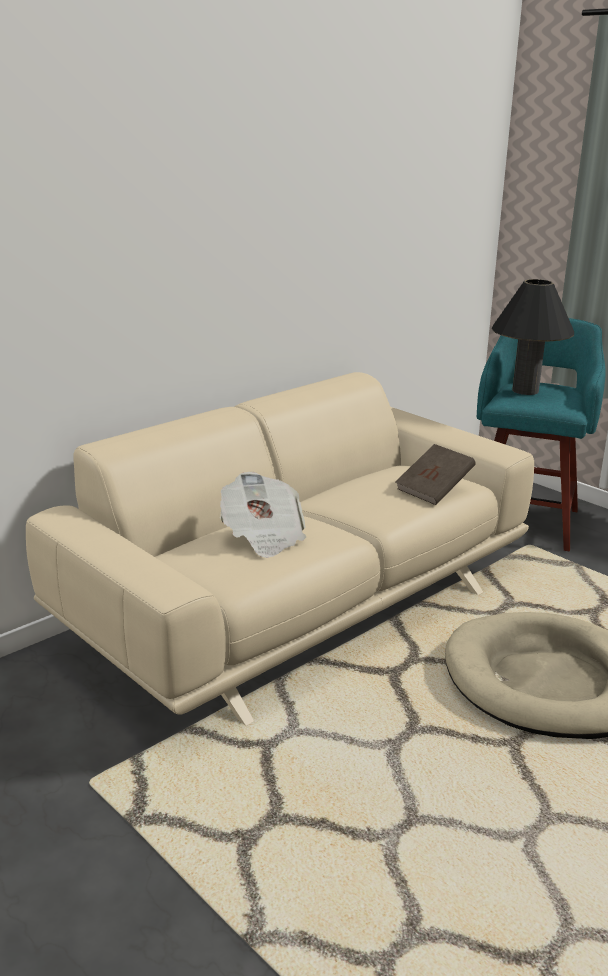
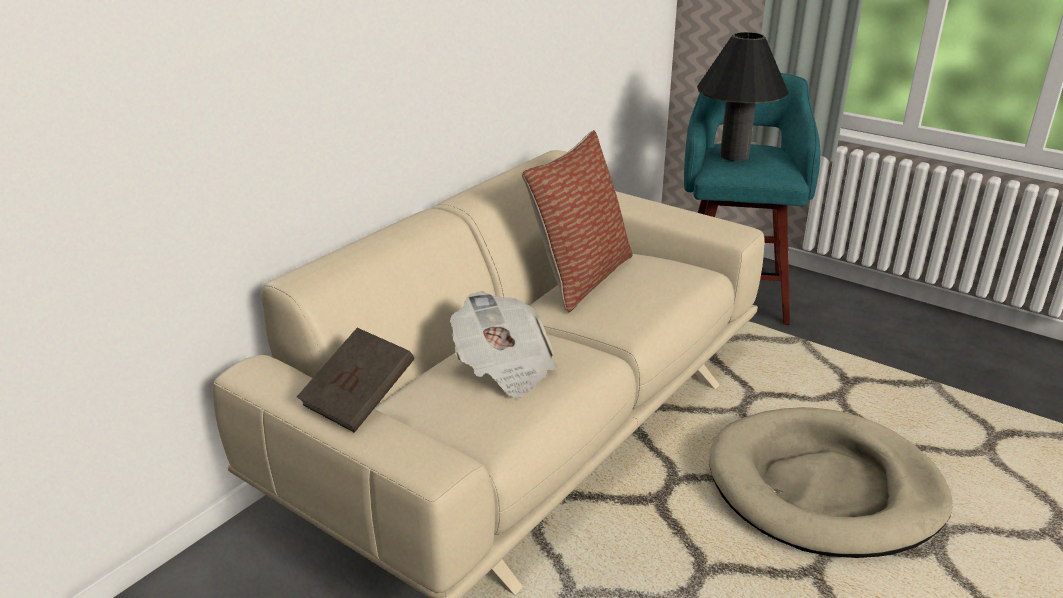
camera: 10 degrees left, 5 degrees up
brown book [395,444,476,505] -> brown book moved to [297,328,414,433]
none -> pillow [522,130,633,313]

